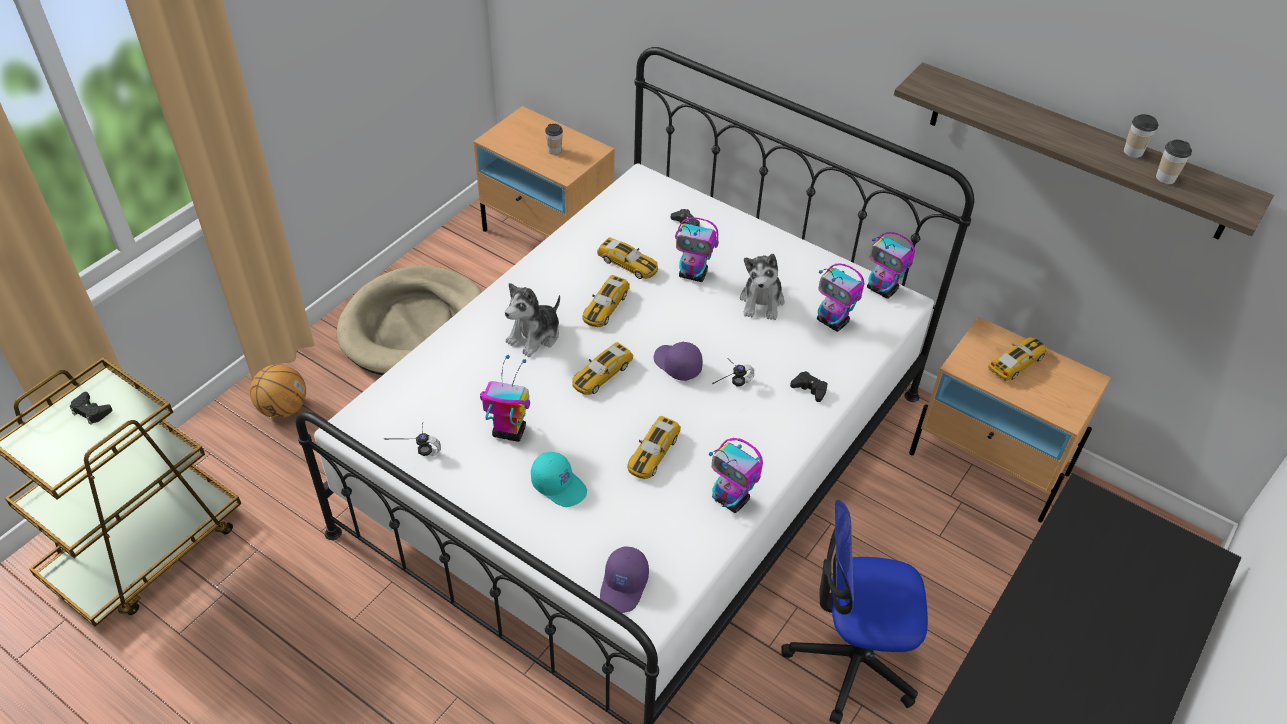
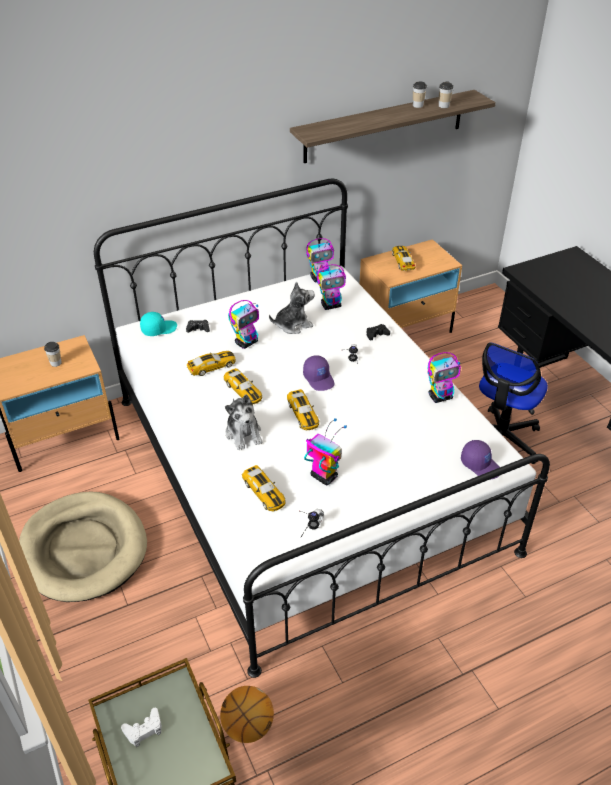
camera: 60 degrees left, 5 degrees down
black game controller [70,392,112,425] -> white game controller [121,708,162,747]
basketball [250,364,306,418] -> basketball moved to [220,686,274,743]
toy robot [480,355,530,442] -> toy robot turned 90 degrees clockwise [304,418,347,485]
turquoise cap [531,452,587,507] -> turquoise cap moved to [140,312,177,336]
toy car [627,416,681,479] -> toy car moved to [242,465,286,511]
purple cap [654,342,703,381] -> purple cap turned 105 degrees counterclockwise [303,355,335,391]
plush toy [740,254,784,320] -> plush toy turned 60 degrees counterclockwise [269,281,315,334]

